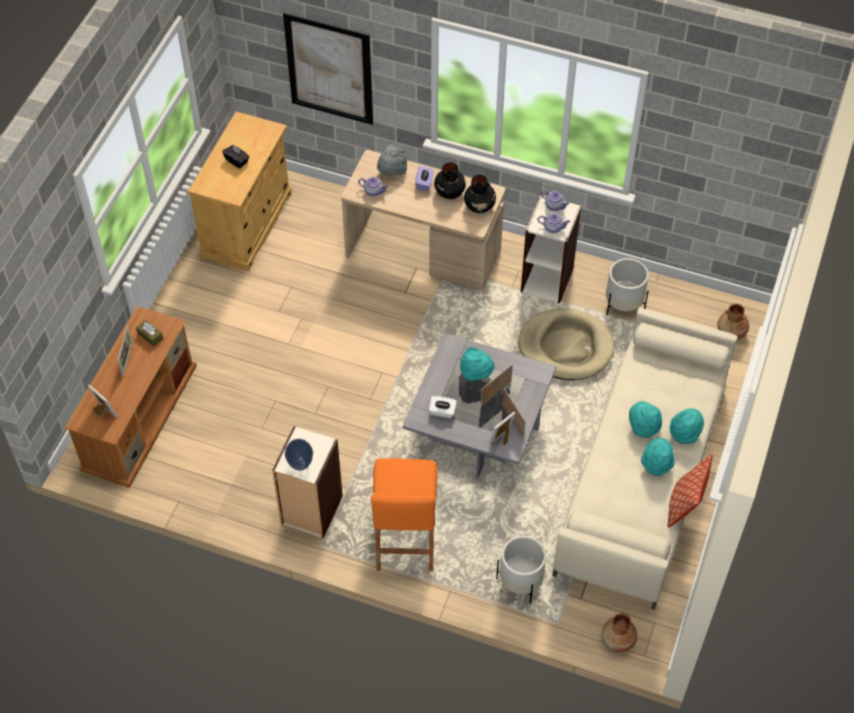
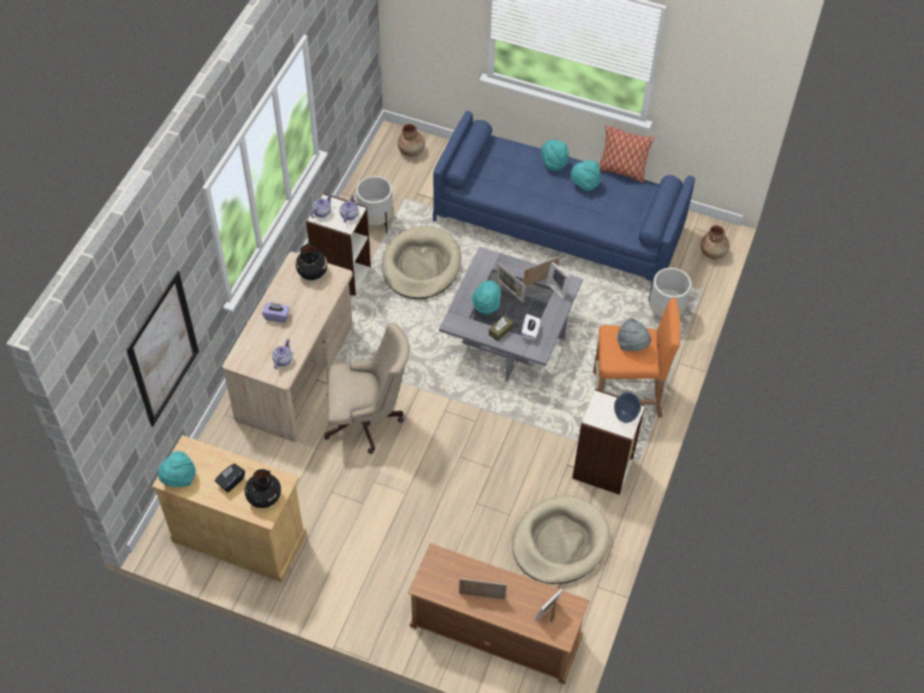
camera: 90 degrees left, 0 degrees up
brown tissue box [136,320,163,346] -> brown tissue box moved to [489,316,513,341]
grey hat [377,144,407,176] -> grey hat moved to [617,318,651,351]
black vase [434,162,466,199] -> black vase moved to [245,469,281,508]
beige sofa [552,308,738,610] -> blue sofa [433,111,695,282]
turquoise hat [629,401,662,438] -> turquoise hat moved to [158,451,196,487]
none -> beige office chair [324,323,410,454]
none -> beige dog bed [512,495,610,584]

